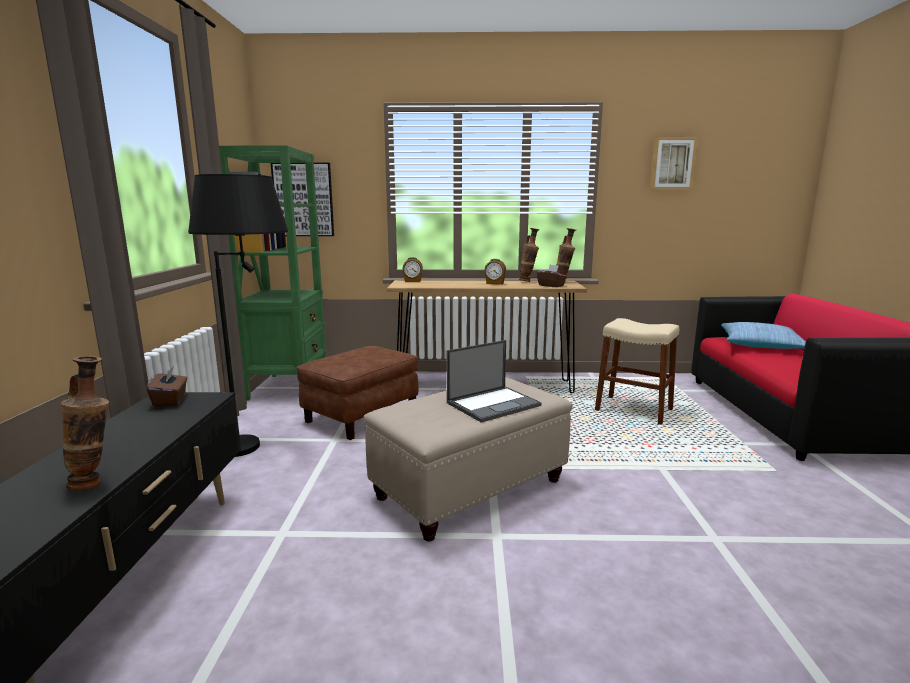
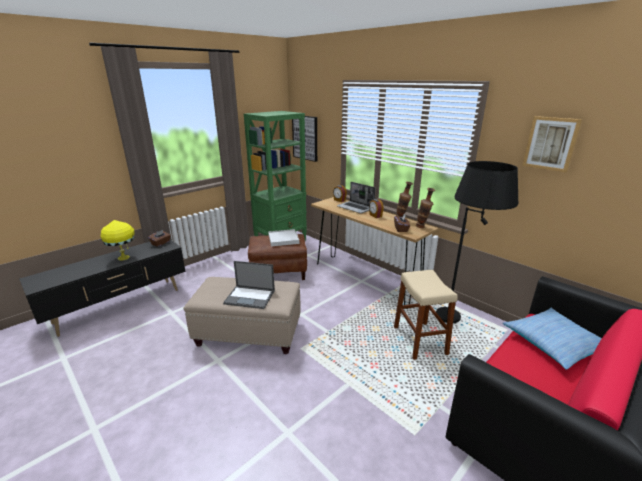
camera: 45 degrees right, 10 degrees up
vase [61,356,109,490] -> none
black floor lamp [188,174,288,457] -> black floor lamp moved to [436,161,518,323]
none -> yellow table lamp [101,220,135,261]
none -> white tray [268,229,299,246]
none -> laptop [337,182,376,214]

